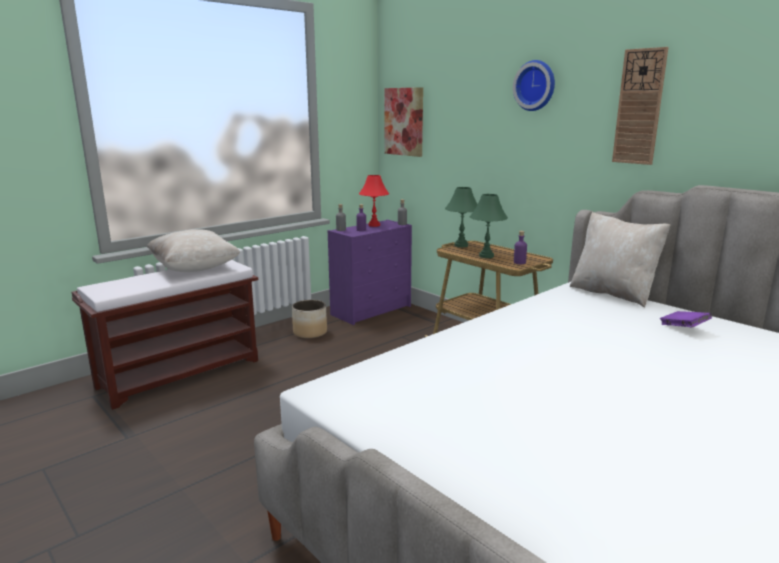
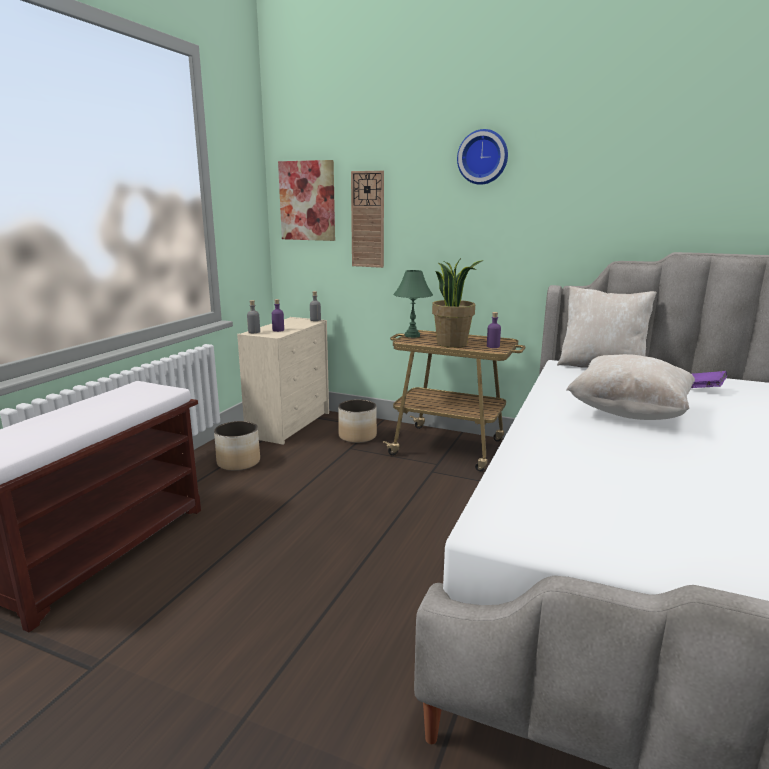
camera: 25 degrees left, 0 degrees up
beige pillow [147,229,240,272] -> beige pillow moved to [566,354,695,420]
purple dresser [328,220,412,325] -> beige dresser [237,317,329,445]
red table lamp [359,175,389,227] -> none
green table lamp [470,194,508,258] -> potted plant [432,258,484,348]
wall clock [612,47,669,165] -> wall clock moved to [351,171,384,268]
none -> planter [338,399,377,443]

